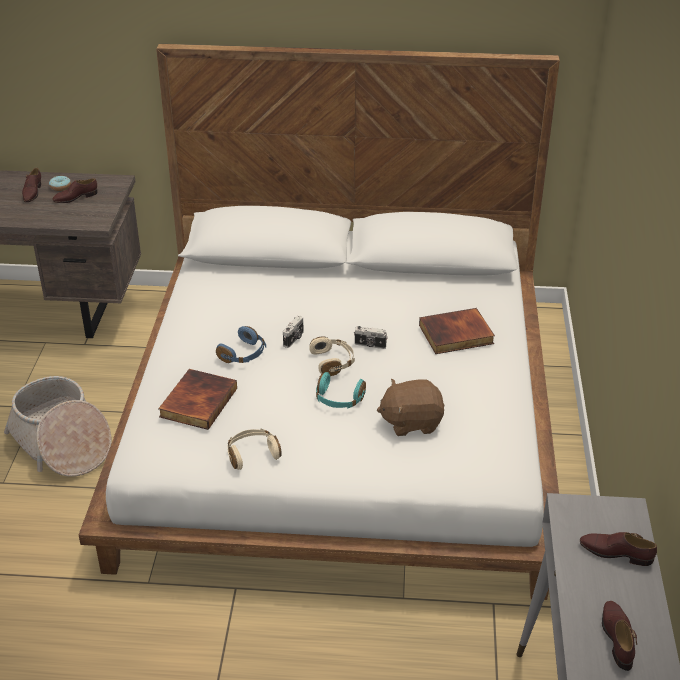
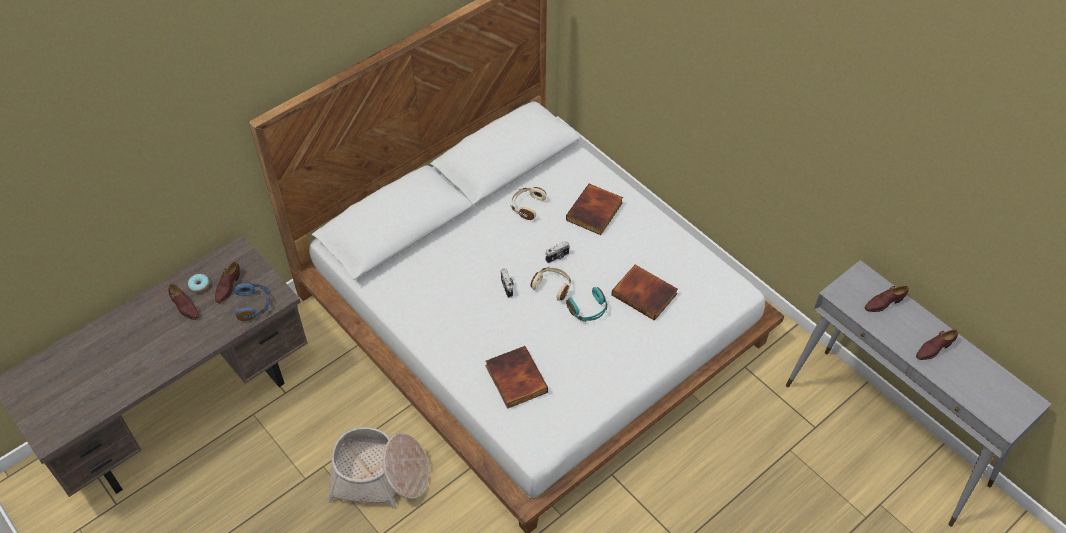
camera: 45 degrees left, 15 degrees up
blue headphones [216,326,266,363] -> blue headphones moved to [234,282,270,321]
beige headphones [228,428,282,470] -> beige headphones moved to [510,187,546,220]
brown plush toy [377,379,444,436] -> book [612,264,678,321]
brown shoe [602,601,637,671] -> brown shoe turned 75 degrees counterclockwise [916,329,958,360]

